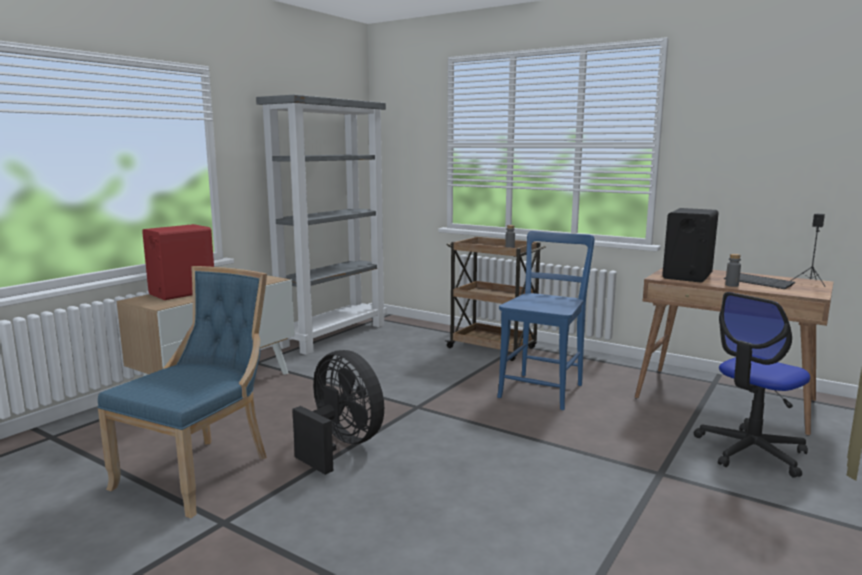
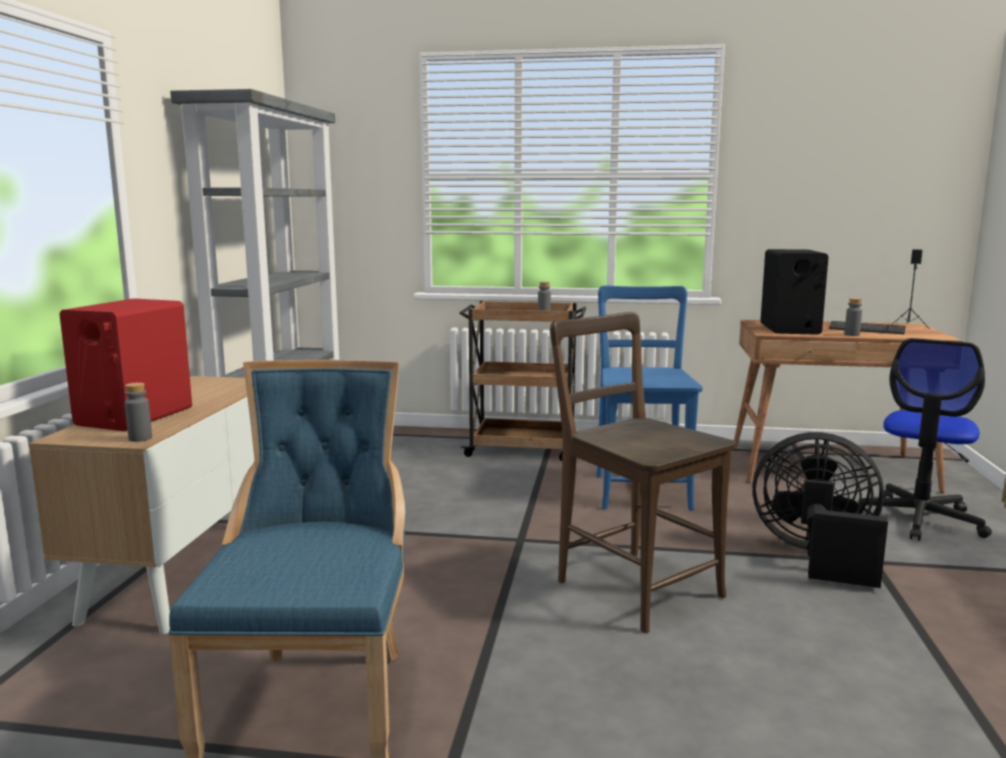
camera: 25 degrees left, 0 degrees up
black fan [292,350,384,475] -> black fan moved to [752,432,888,588]
none -> grey bottle [125,382,152,442]
none -> brown chair [550,312,736,633]

